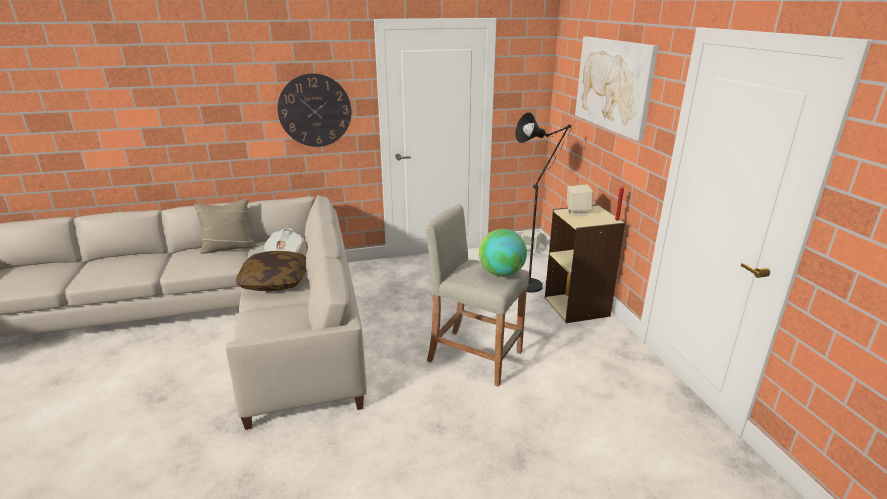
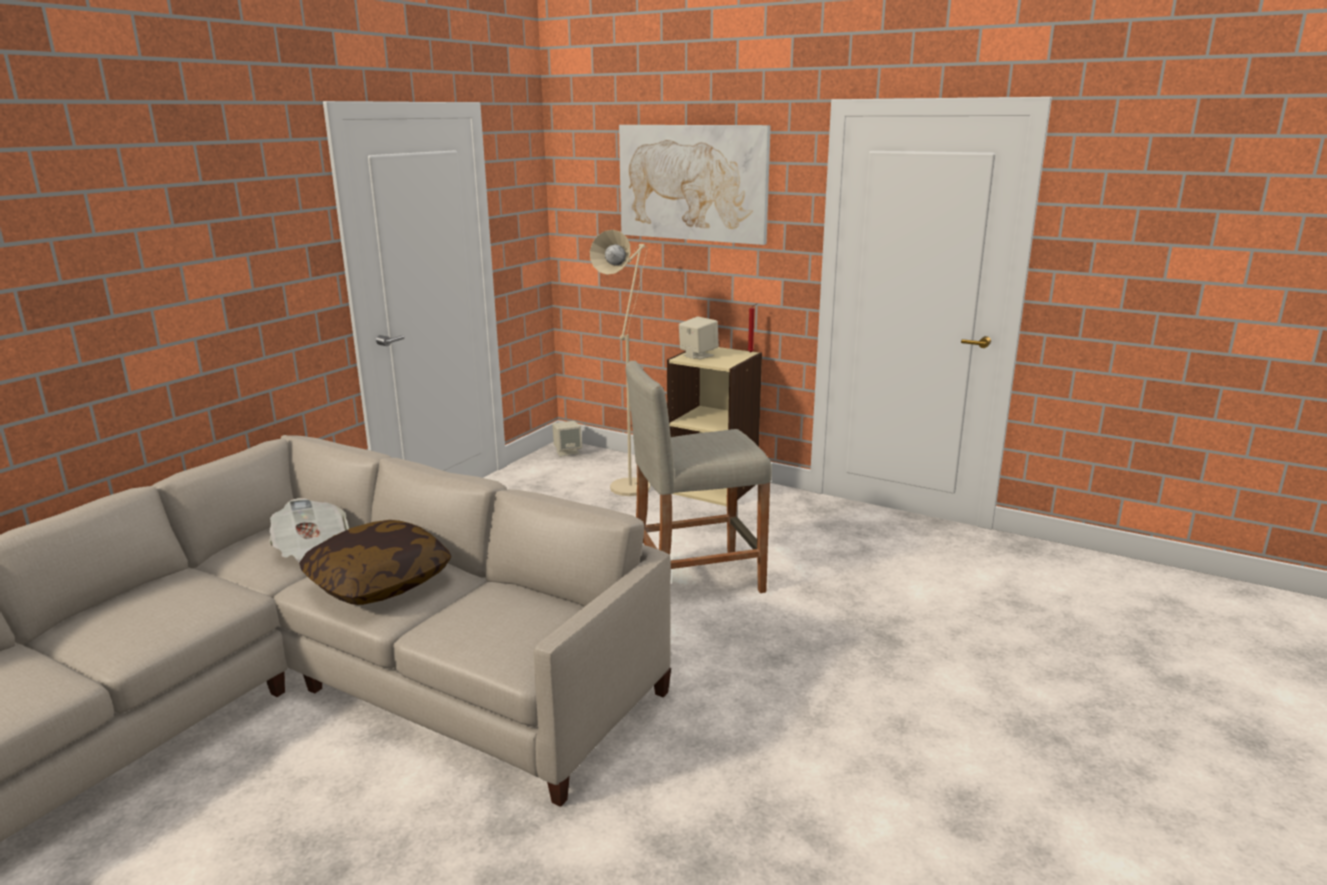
camera: 45 degrees left, 5 degrees down
beige pillow [194,199,256,254] -> none
wall clock [278,73,351,147] -> none
globe [479,229,527,277] -> none
black floor lamp [515,113,571,293] -> beige floor lamp [590,230,650,496]

